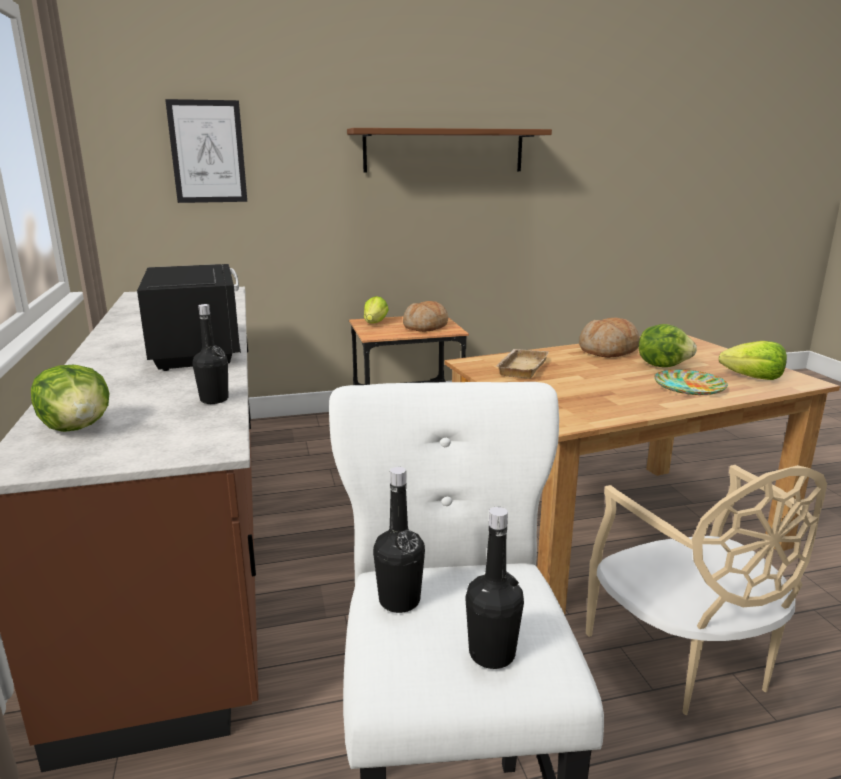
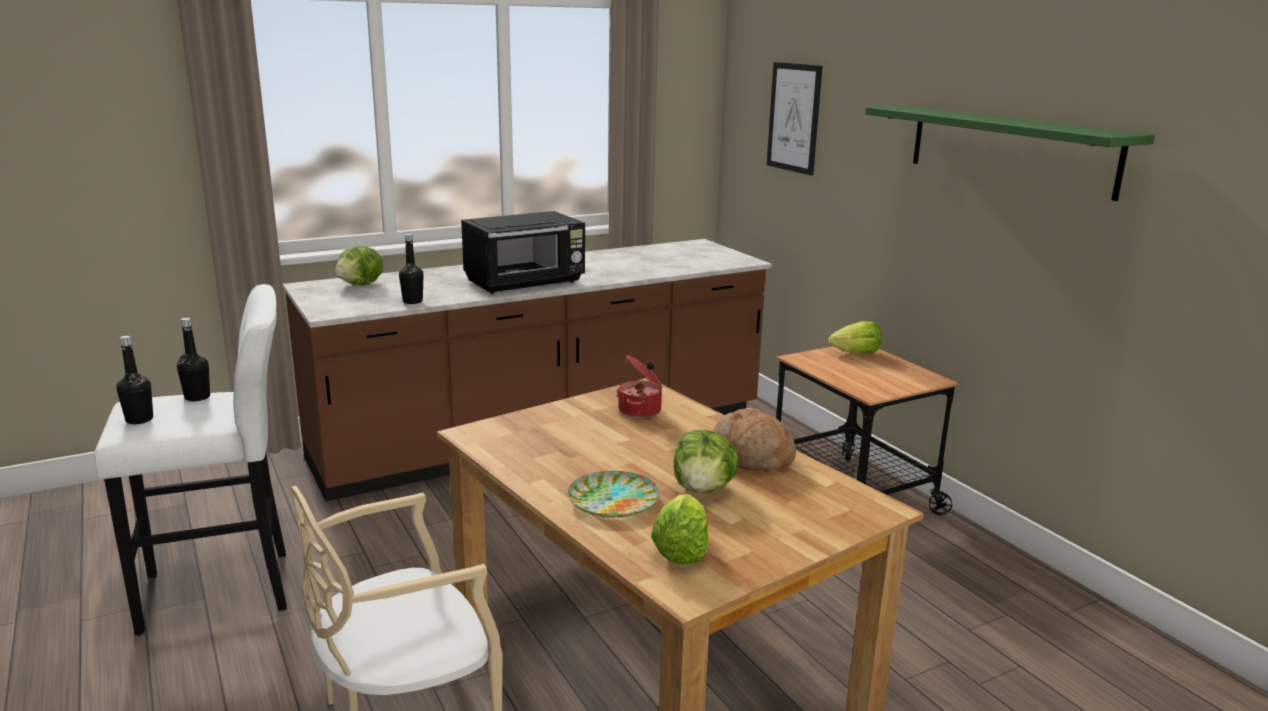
camera: 75 degrees right, 0 degrees up
brown shelf [347,128,552,173] -> green shelf [865,106,1155,201]
bread [403,301,448,332] -> none
beige tray [497,349,549,379] -> cooking pot [617,355,662,418]

